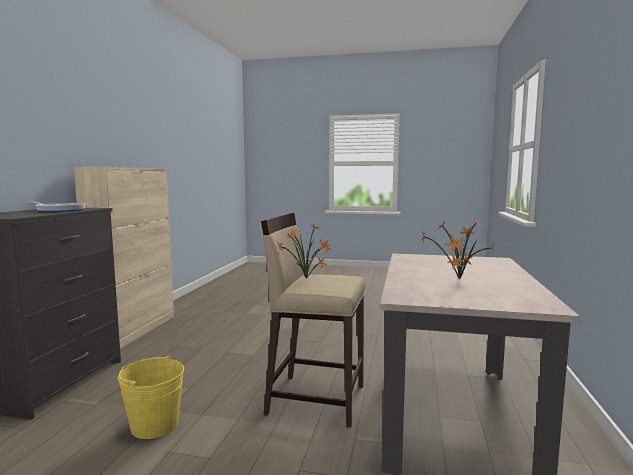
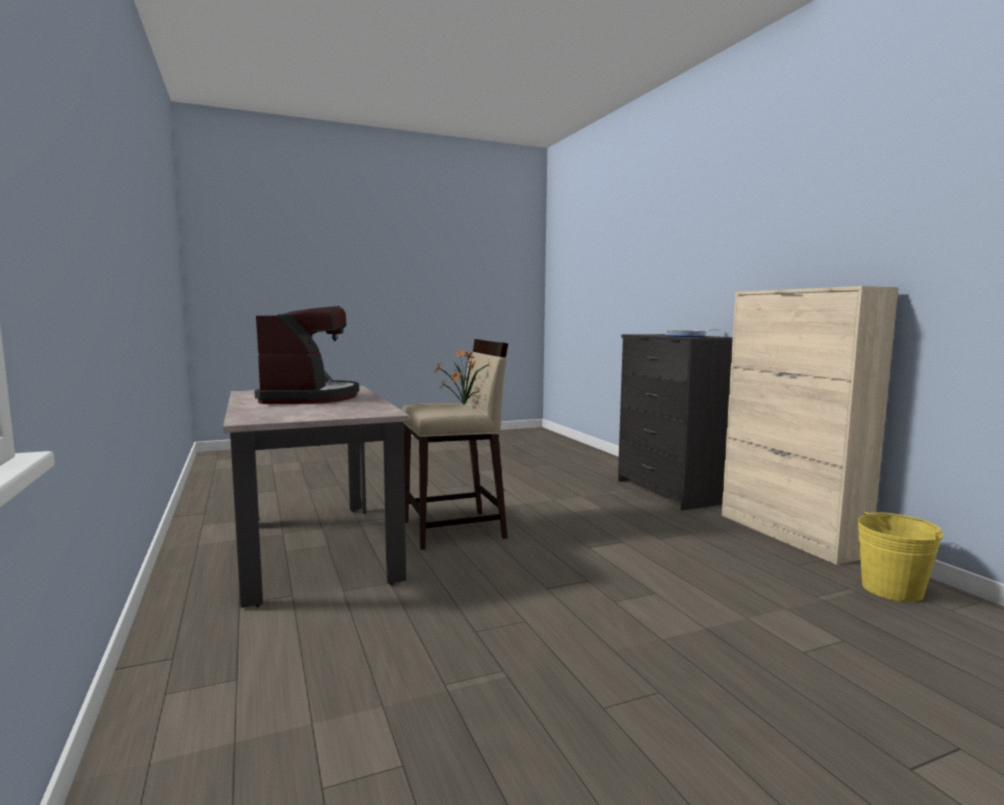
camera: 145 degrees right, 0 degrees up
yellow bucket [118,356,184,439] -> yellow bucket moved to [857,511,943,602]
potted plant [421,219,496,280] -> coffee machine [254,306,359,404]

